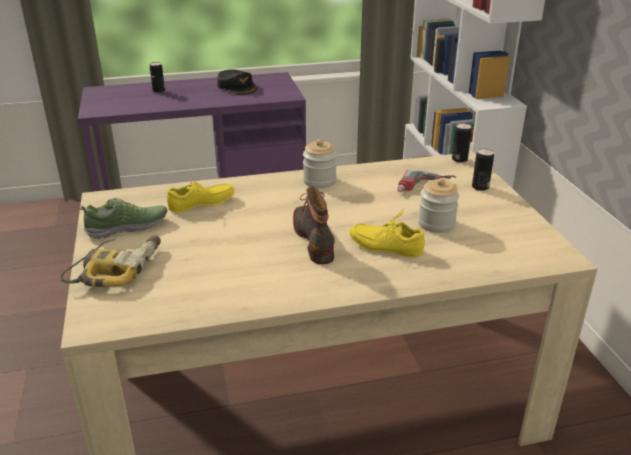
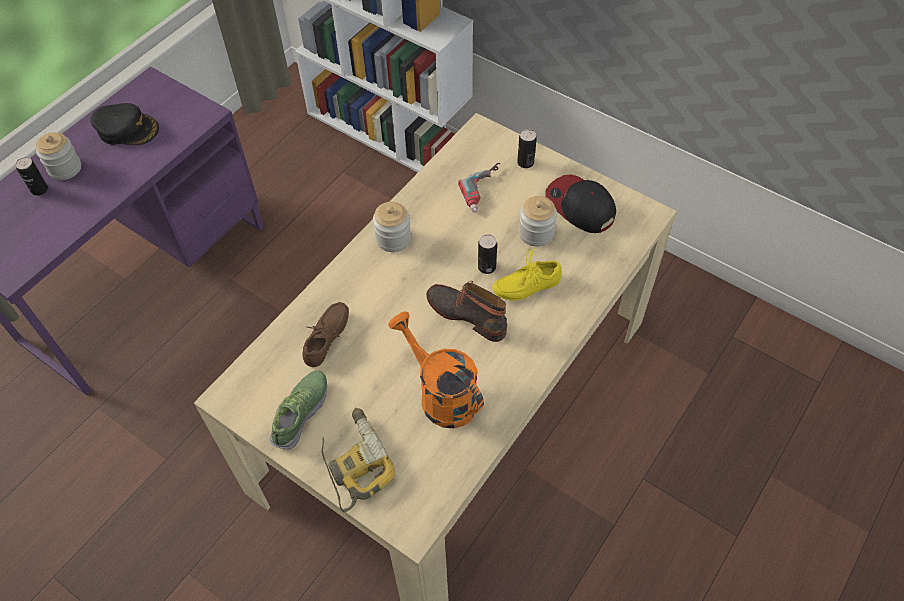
camera: 40 degrees left, 25 degrees up
yellow shoe [167,181,235,213] -> brown shoe [302,302,349,367]
can [452,123,472,163] -> can moved to [478,234,497,274]
none -> jar [36,132,81,180]
none -> orange watering can [388,311,484,428]
none -> cap [546,174,616,233]

